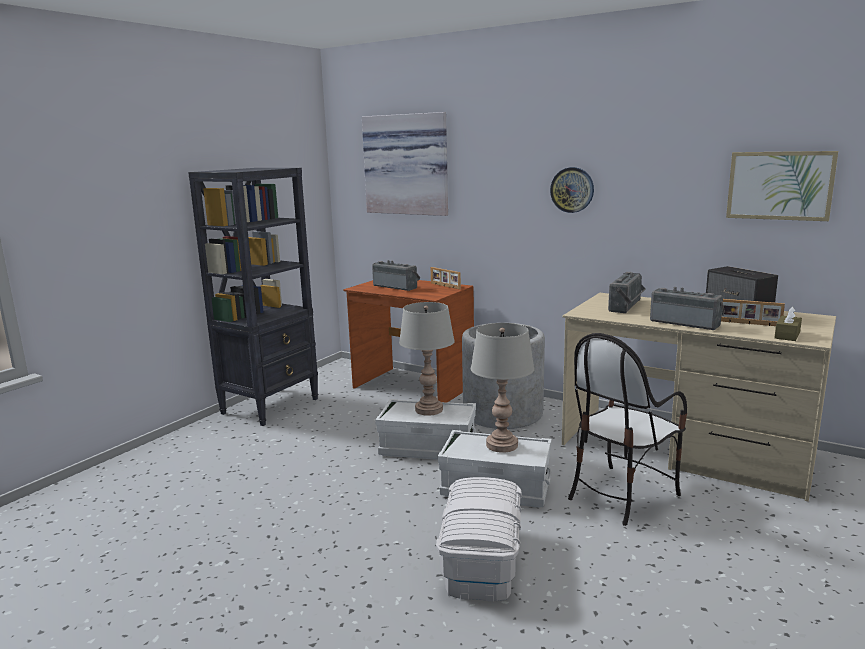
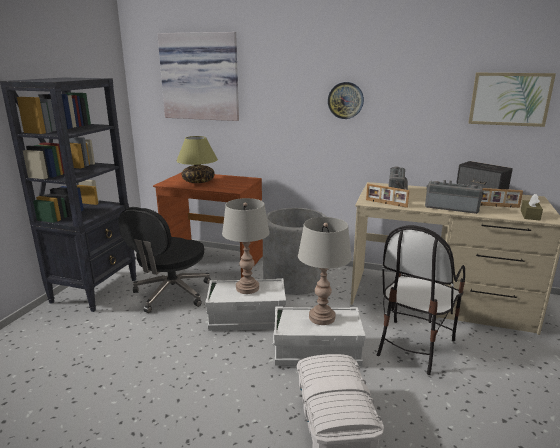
camera: 15 degrees left, 5 degrees up
radio [372,260,420,291] -> table lamp [176,136,218,183]
picture frame [431,267,461,290] -> picture frame moved to [366,184,410,208]
none -> black office chair [118,207,211,313]

